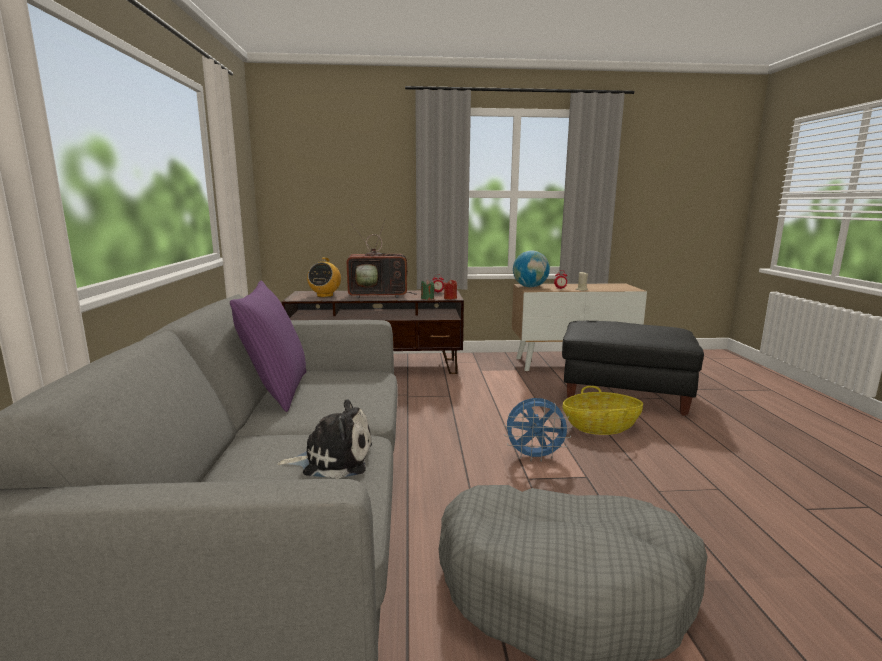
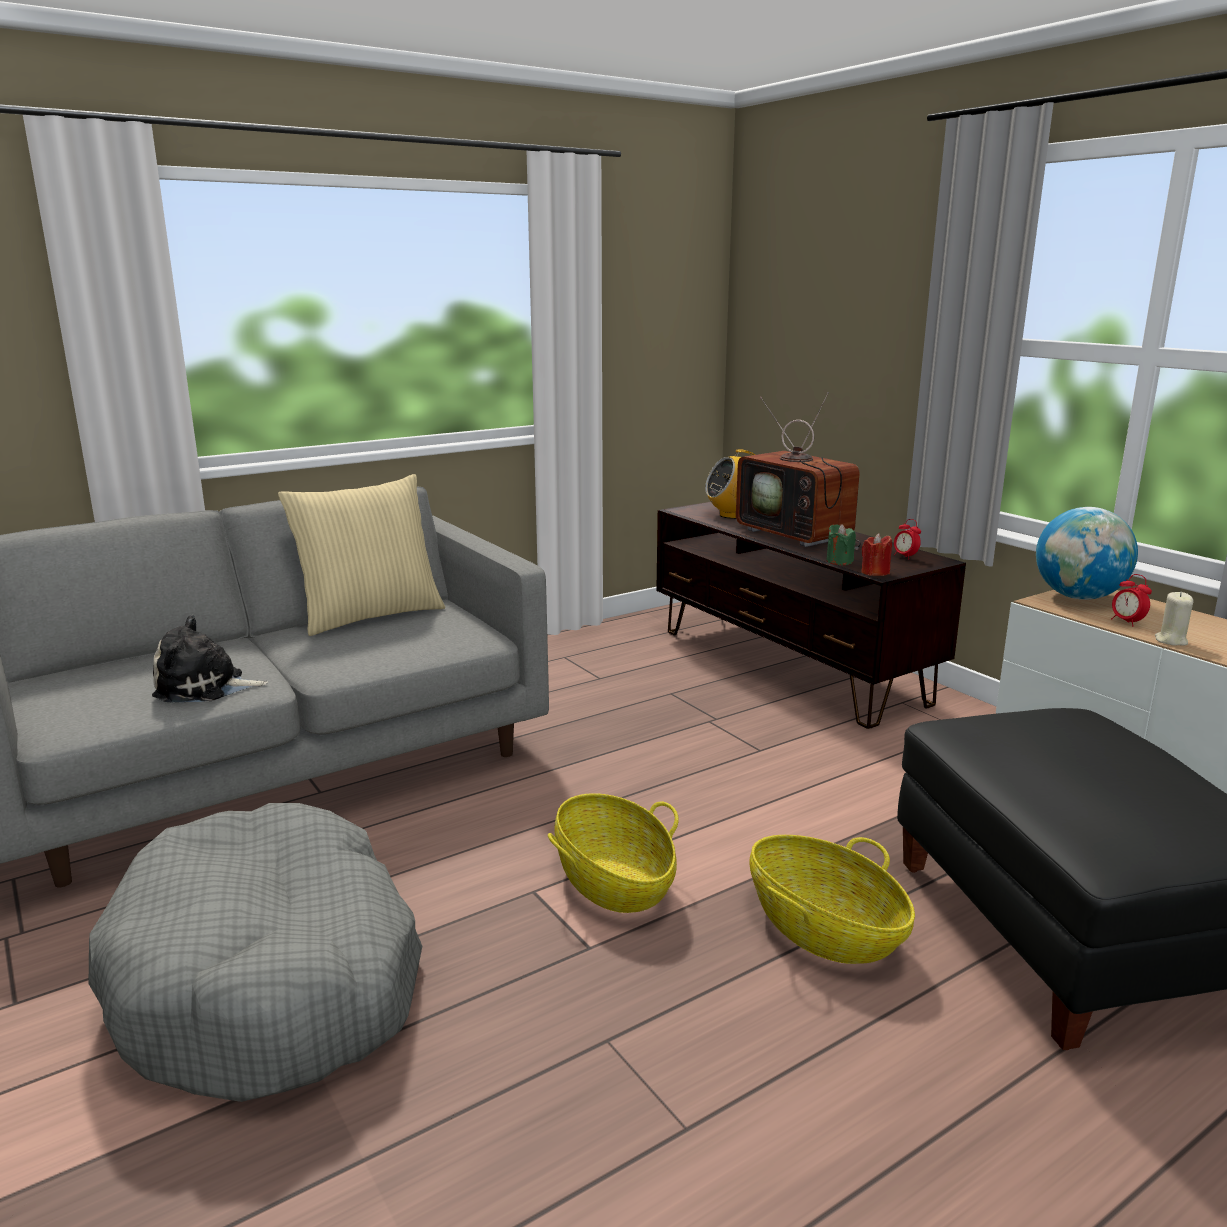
camera: 60 degrees right, 5 degrees up
purple pillow [230,281,306,412] -> beige pillow [278,474,445,636]
plush toy [277,399,372,479] -> plush toy turned 120 degrees clockwise [152,615,268,702]
blue fan [504,398,572,462] -> basket [548,793,679,913]

